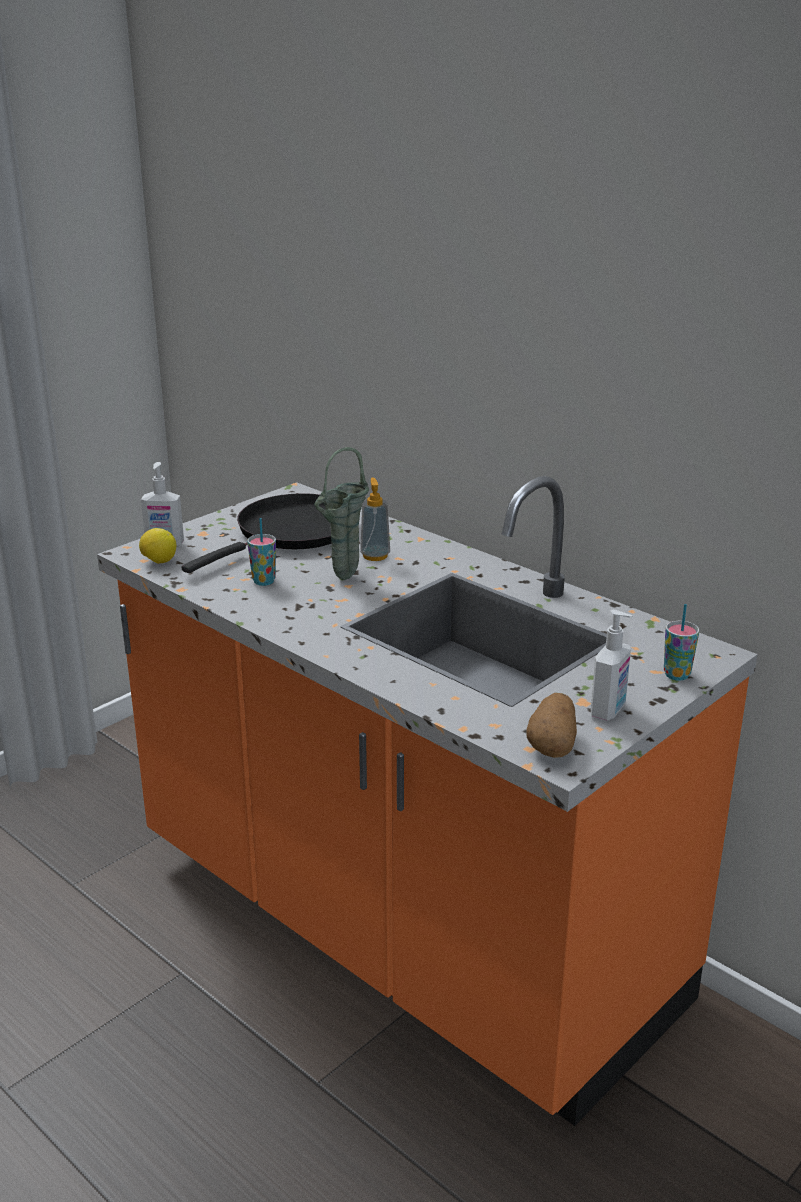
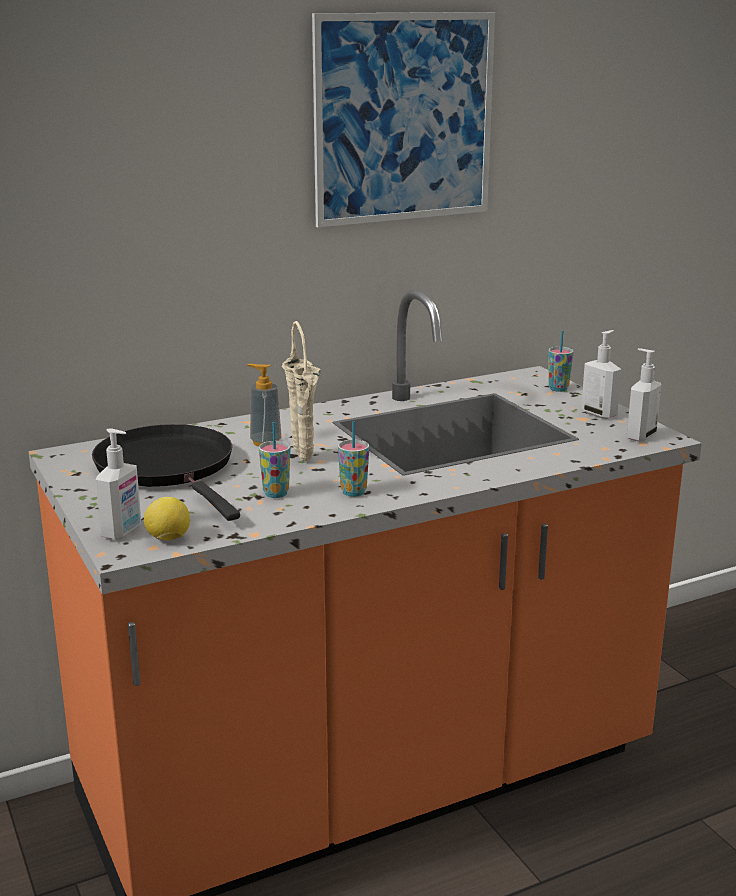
camera: 70 degrees left, 5 degrees down
green vase [314,447,369,580] -> beige vase [282,321,321,462]
potato [527,693,577,758] -> soap dispenser [627,348,661,442]
none -> picture [312,12,495,227]
none -> cup [338,421,369,497]

